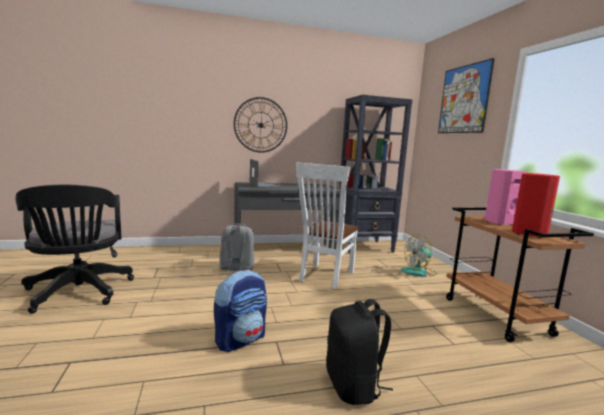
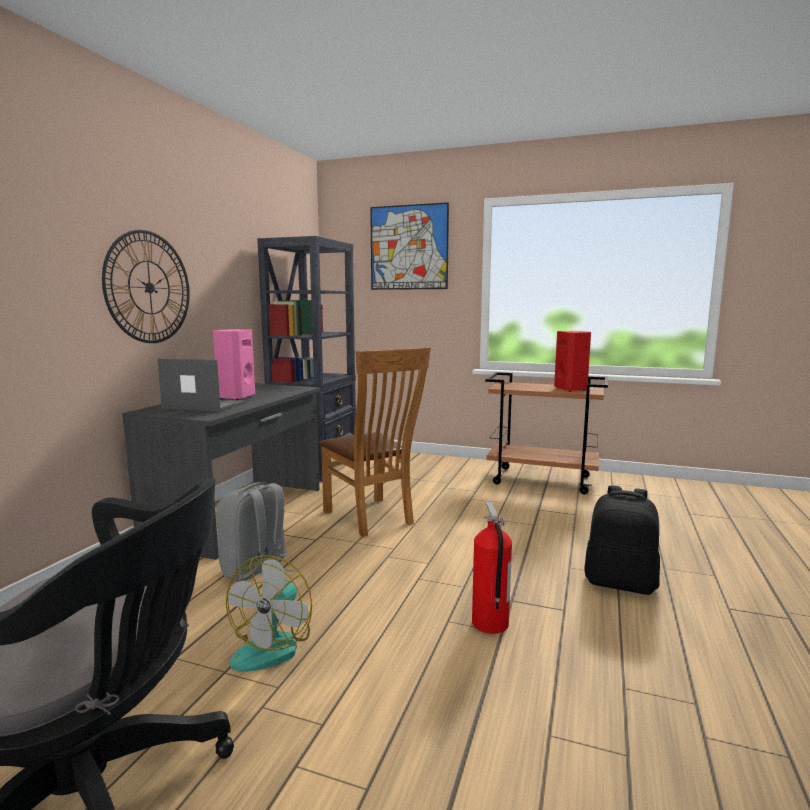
camera: 55 degrees left, 0 degrees up
backpack [214,270,267,352] -> fire extinguisher [472,501,512,634]
white chair [296,162,359,289] -> brown chair [319,347,431,537]
fan [401,234,437,277] -> fan moved to [226,555,312,672]
pink speaker [485,169,528,225] -> pink speaker moved to [213,329,255,400]

